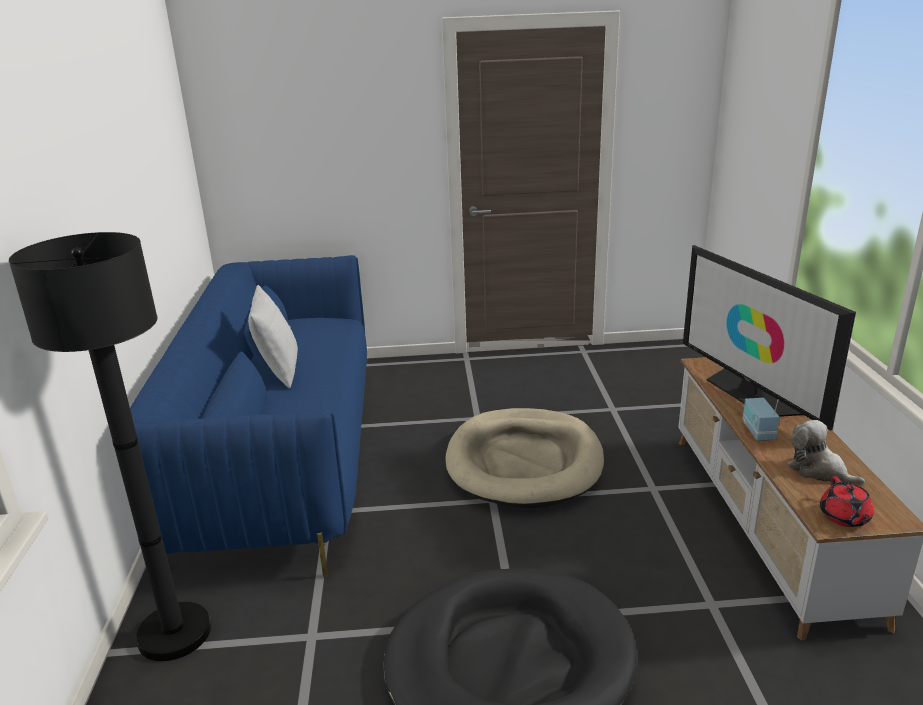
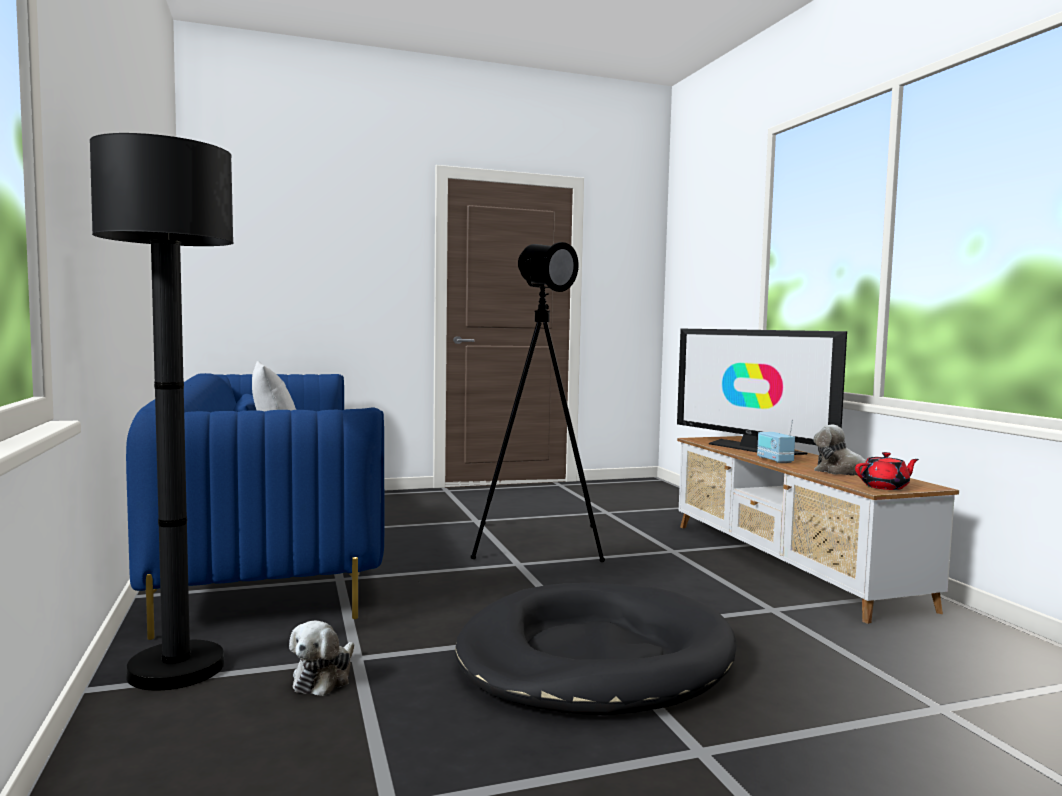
camera: 15 degrees left, 20 degrees down
beige dog bed [445,408,604,508] -> black floor lamp [471,242,605,562]
red teapot [820,476,873,527] -> red teapot turned 90 degrees counterclockwise [855,452,919,490]
none -> plush toy [289,621,354,696]

